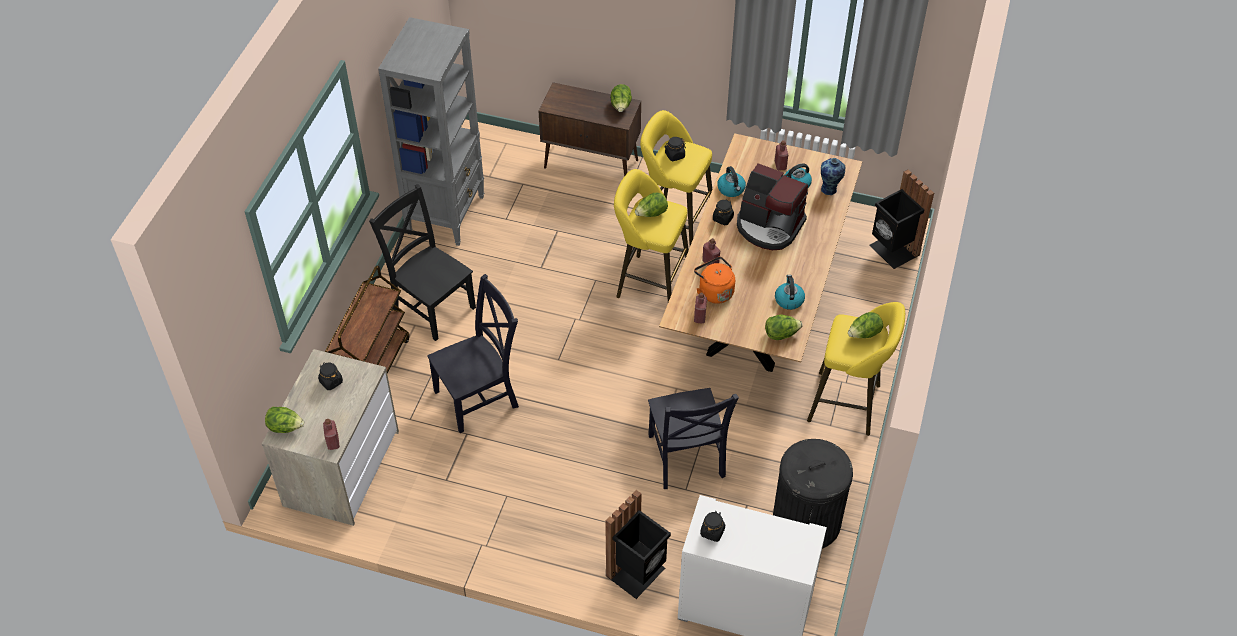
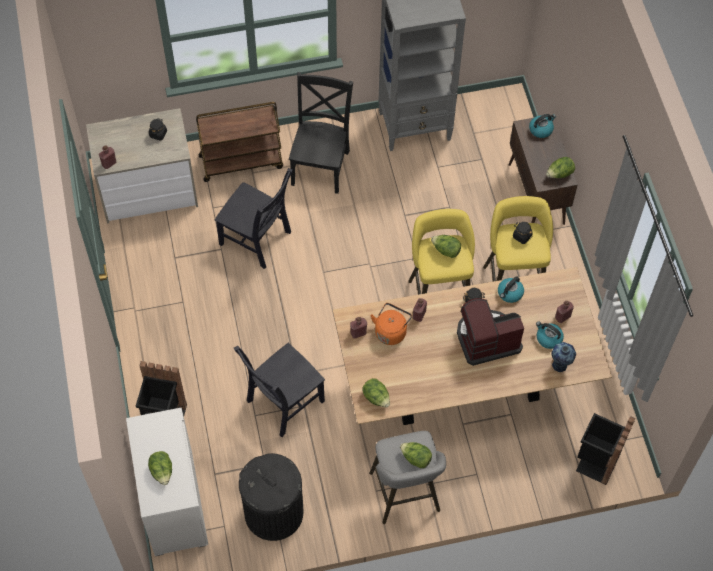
camera: 60 degrees right, 10 degrees up
lettuce [265,407,304,433] -> lettuce moved to [148,451,172,485]
black jar [700,511,725,542] -> none
coffee machine [737,163,808,250] -> coffee machine turned 75 degrees clockwise [457,298,524,366]
kettle [775,275,805,310] -> kettle moved to [529,114,556,138]
yellow stool [807,302,905,436] -> grey stool [369,431,446,524]

